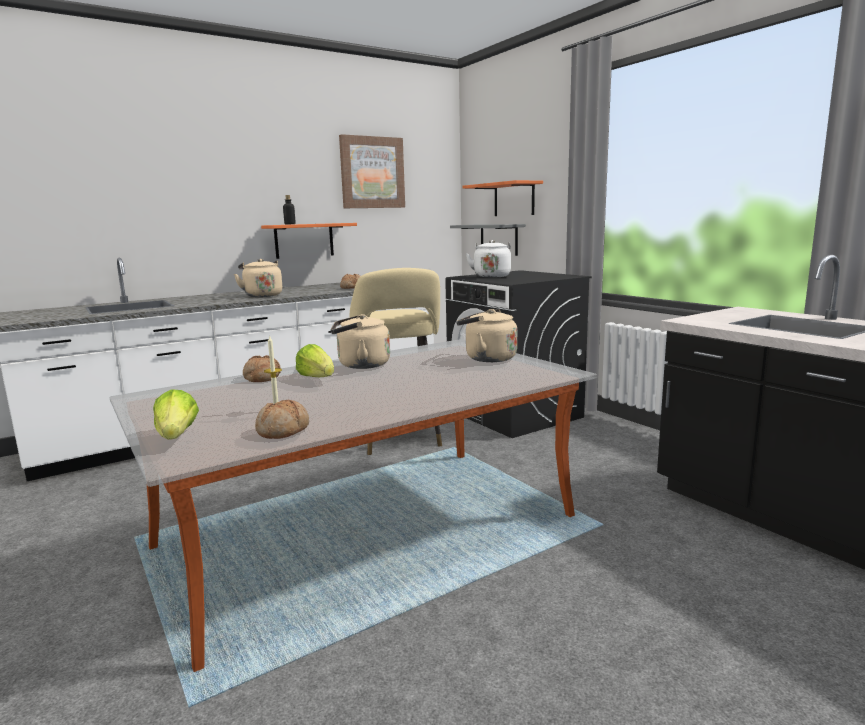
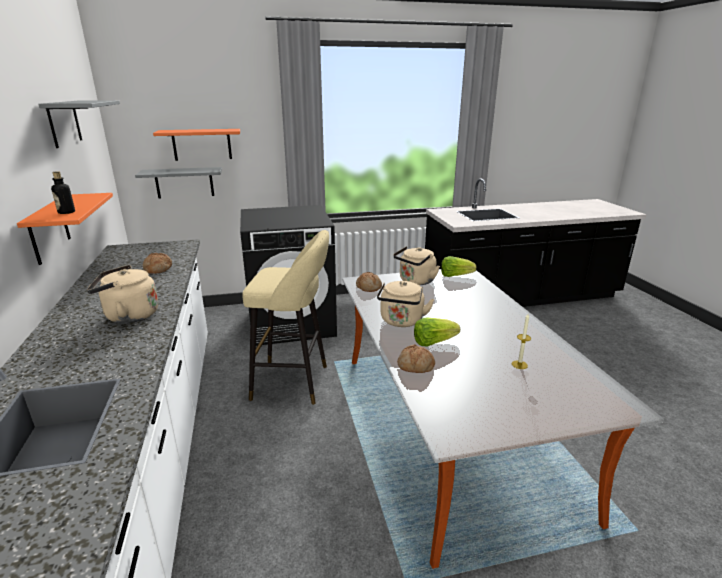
camera: 70 degrees left, 10 degrees up
lettuce [153,389,199,440] -> lettuce moved to [441,256,476,277]
bread [255,400,309,439] -> bread moved to [356,272,382,292]
picture [339,134,405,208] -> grey shelf [38,100,120,148]
white kettle [466,240,511,278] -> none

